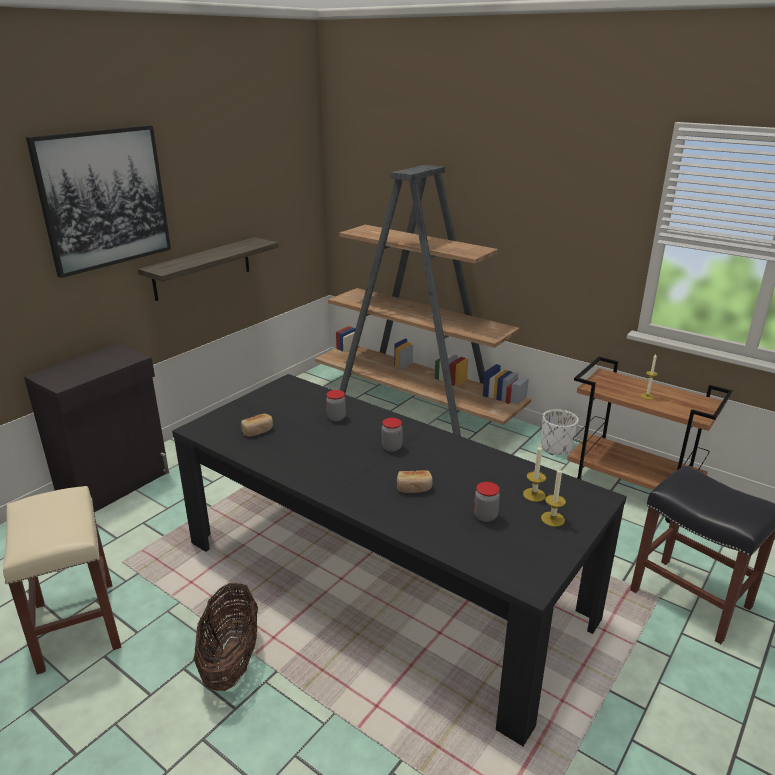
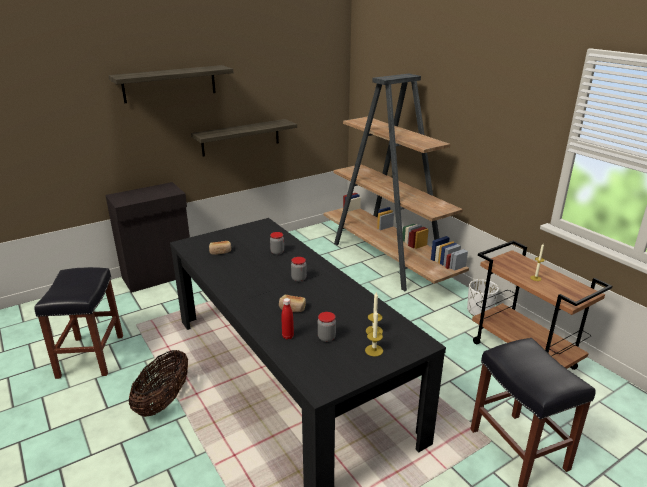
camera: 20 degrees right, 0 degrees up
beige stool [3,486,121,675] -> black stool [34,267,123,379]
picture [26,125,171,278] -> shelf [108,65,233,103]
none -> red bottle [281,298,294,340]

